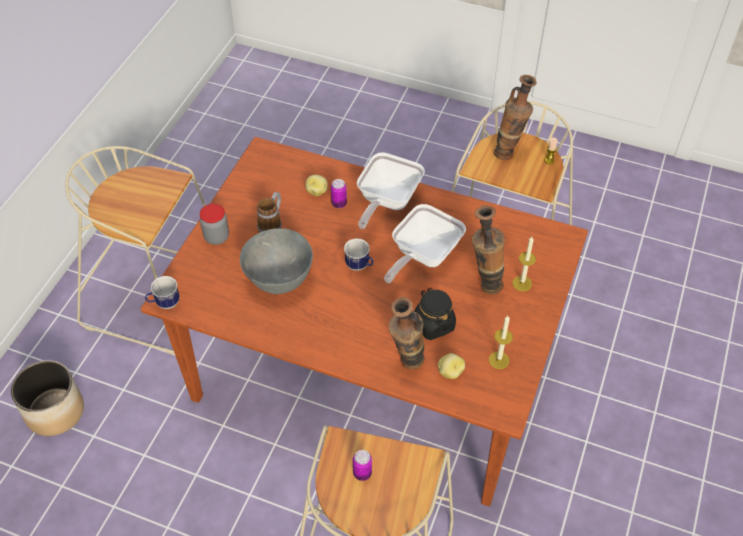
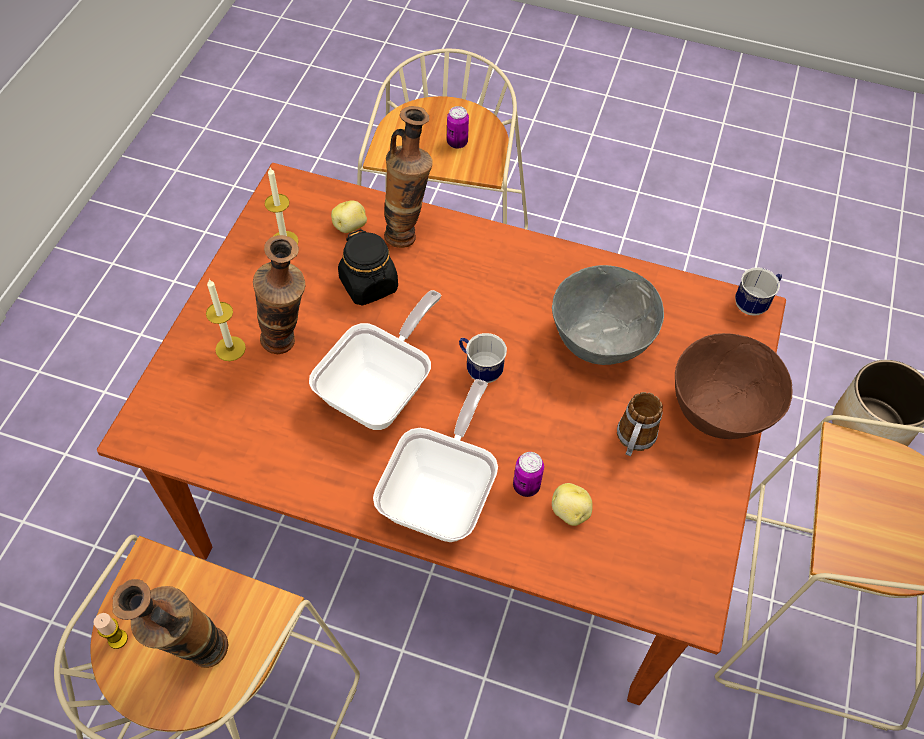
camera: 175 degrees right, 5 degrees up
jar [200,204,229,245] -> brown bowl [675,333,792,439]

